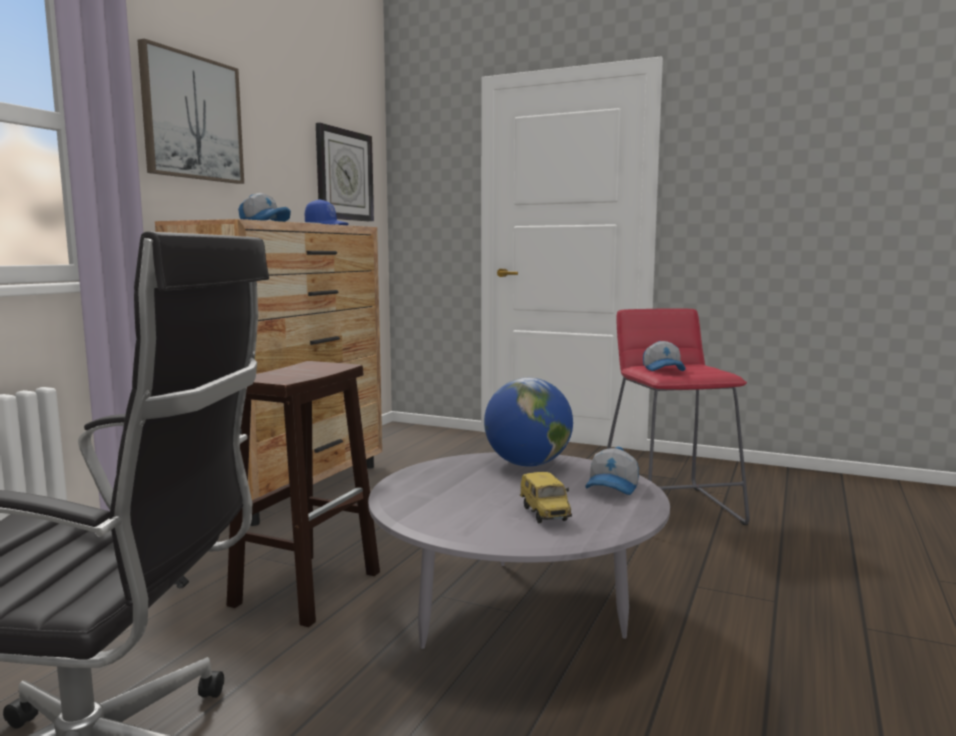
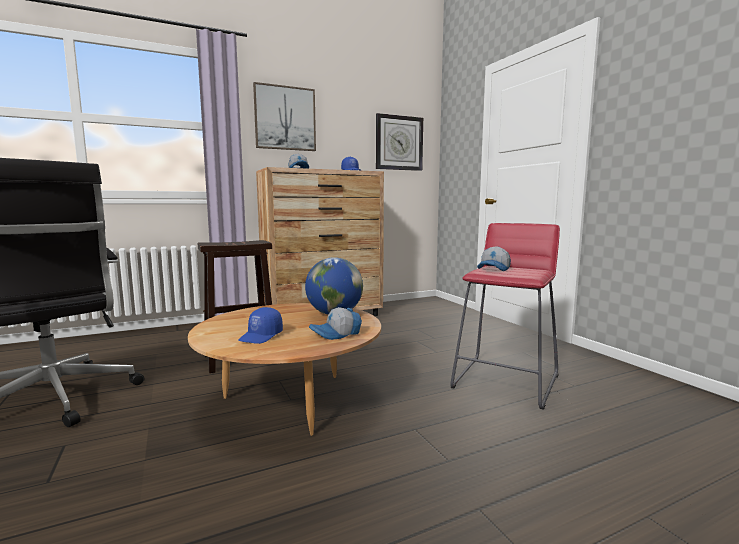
camera: 40 degrees right, 0 degrees up
grey coffee table [368,452,670,649] -> brown coffee table [188,303,381,436]
toy car [520,472,572,523] -> blue cap [238,307,283,344]

